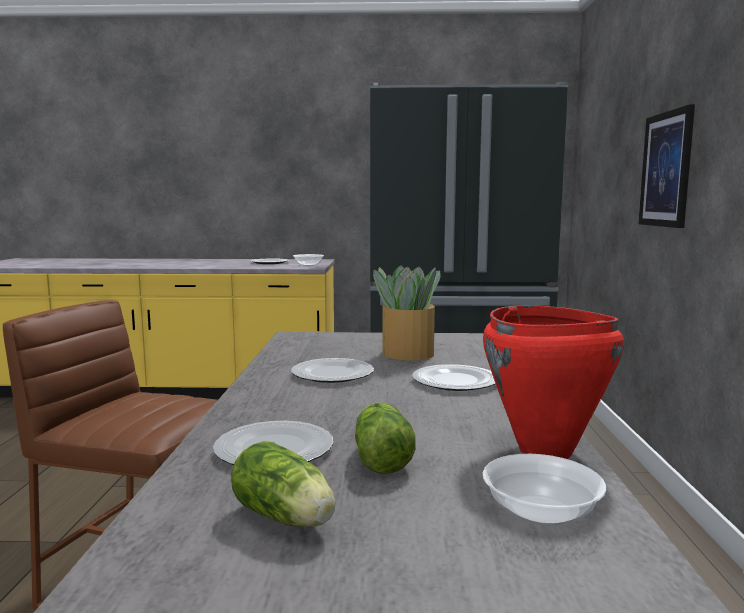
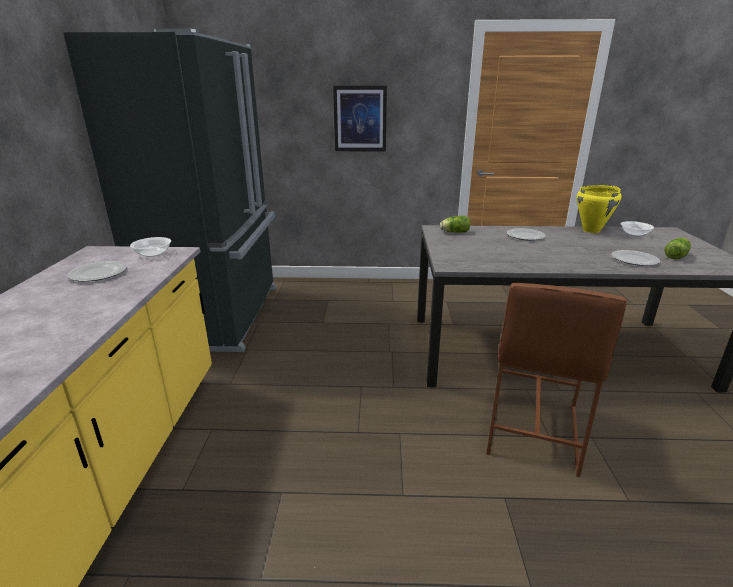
camera: 90 degrees left, 15 degrees up
plate [291,358,374,383] -> none
lettuce [355,402,416,474] -> lettuce moved to [440,216,470,233]
potted plant [373,265,440,361] -> none
red cooking pot [483,305,624,459] -> yellow cooking pot [577,185,622,233]

